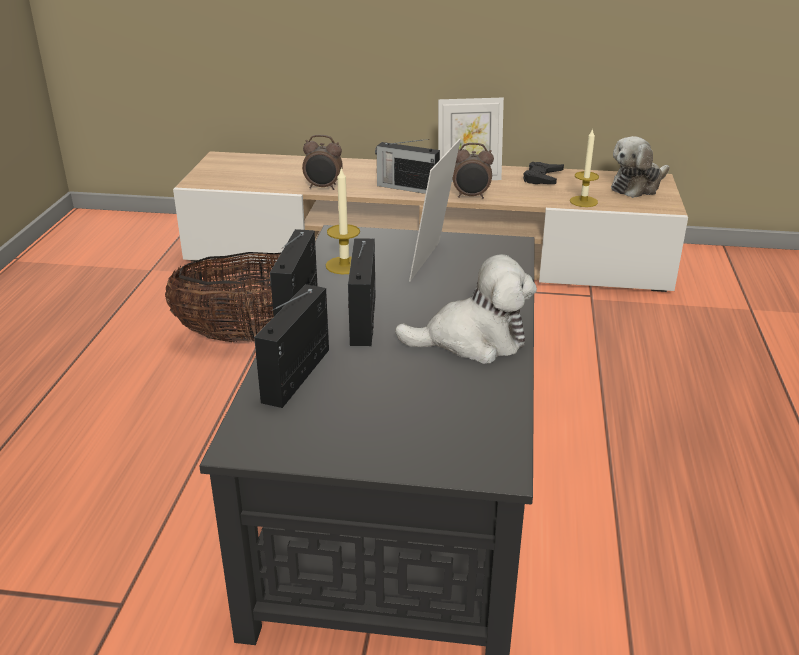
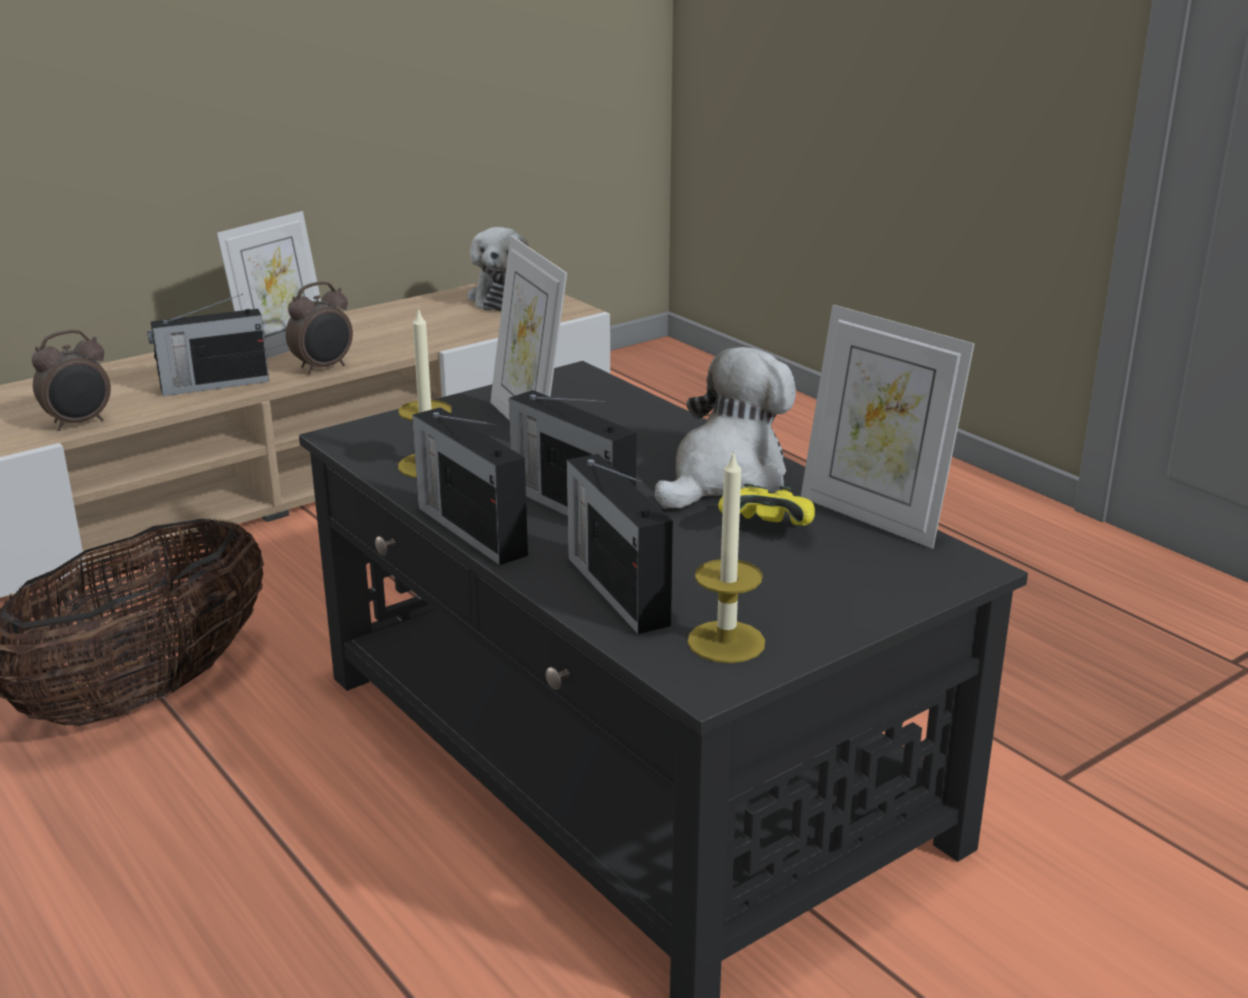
camera: 45 degrees left, 5 degrees down
black game controller [523,162,564,184] -> none
candle [570,128,599,207] -> candle moved to [687,450,765,663]
none -> yellow game controller [718,484,815,526]
none -> picture frame [801,305,975,549]

